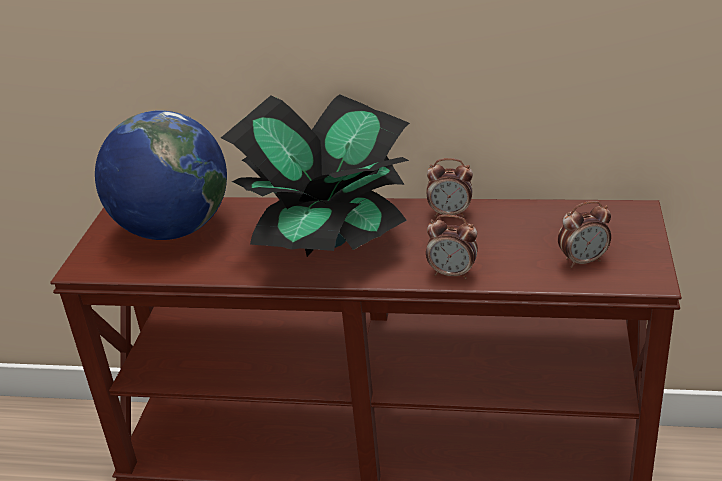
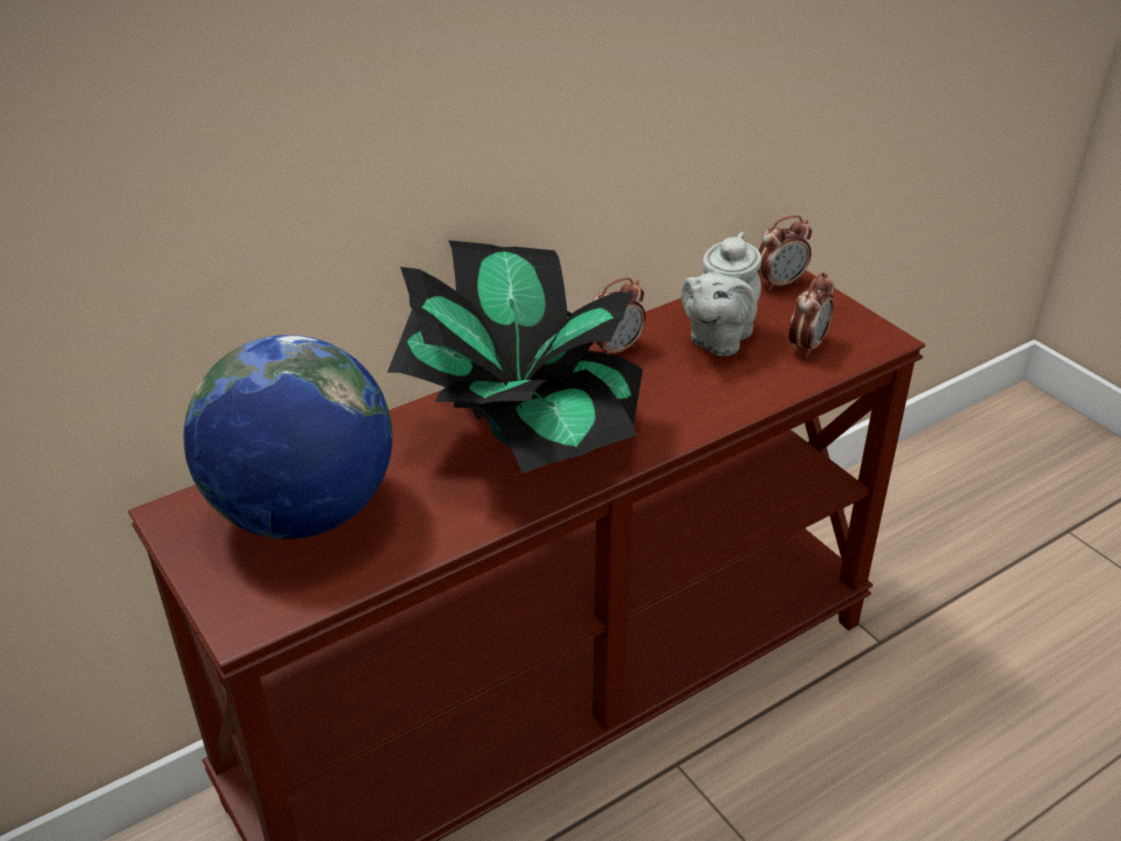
camera: 45 degrees left, 5 degrees up
alarm clock [426,215,478,279] -> alarm clock moved to [757,215,812,291]
none -> grey teapot [681,232,762,356]

